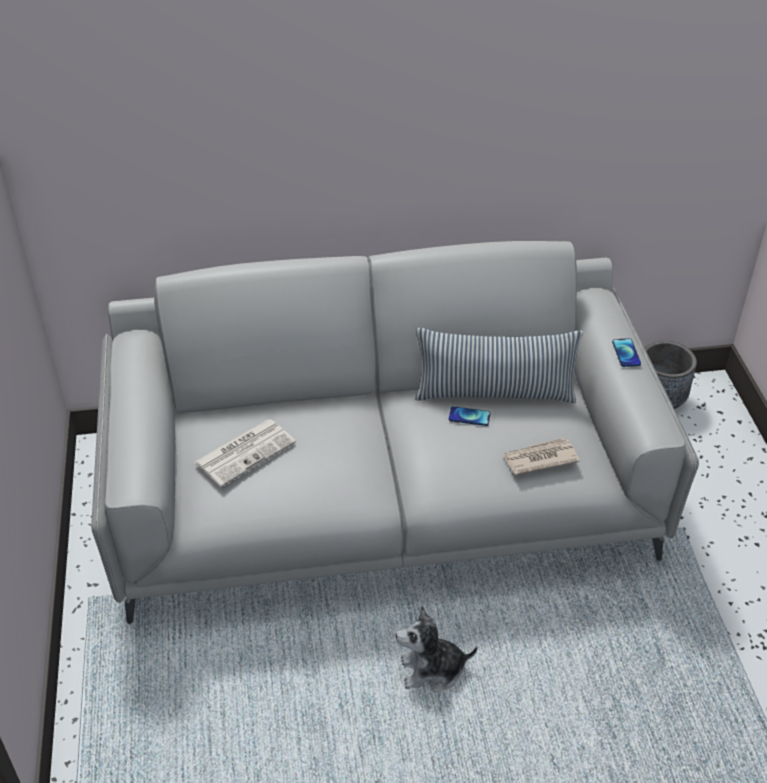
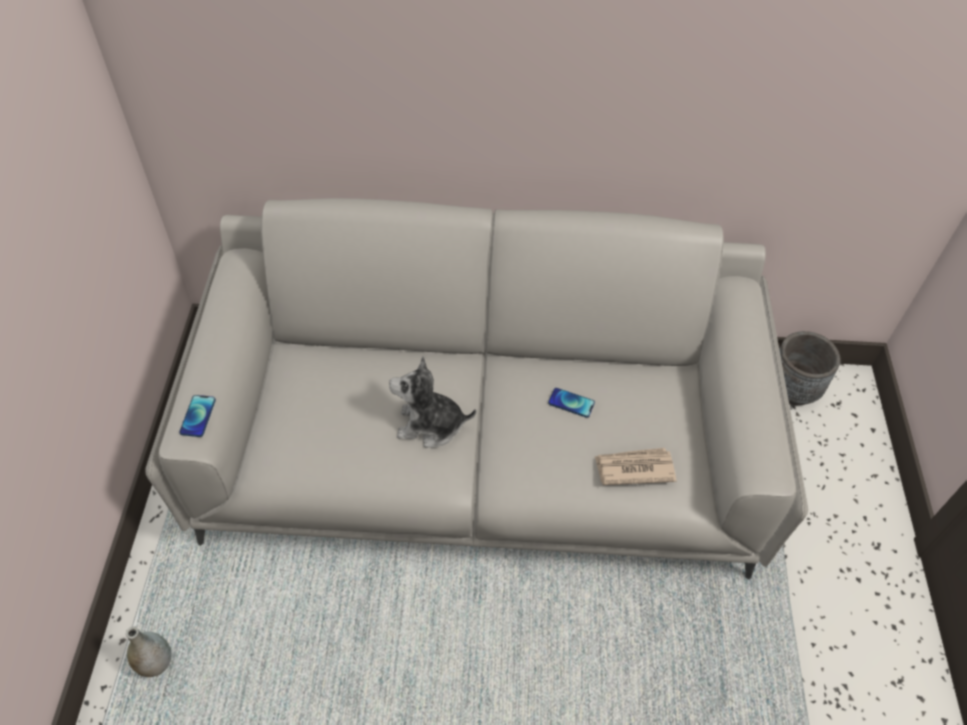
camera: 10 degrees right, 10 degrees up
newspaper [194,419,296,487] -> none
plush toy [396,606,478,693] -> plush toy moved to [389,357,476,448]
pillow [415,328,583,403] -> none
phone [612,338,641,367] -> phone moved to [179,395,216,437]
none -> grey vase [126,626,171,677]

